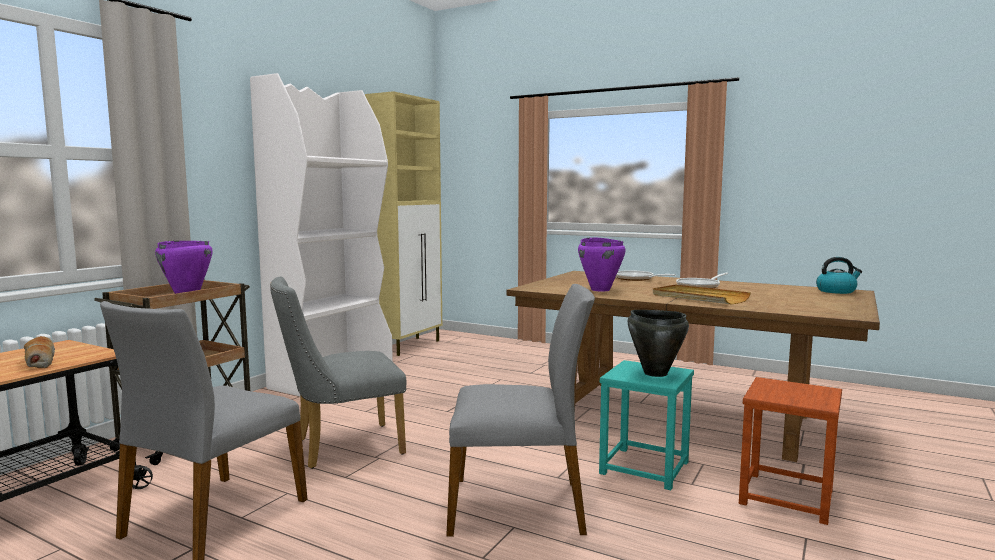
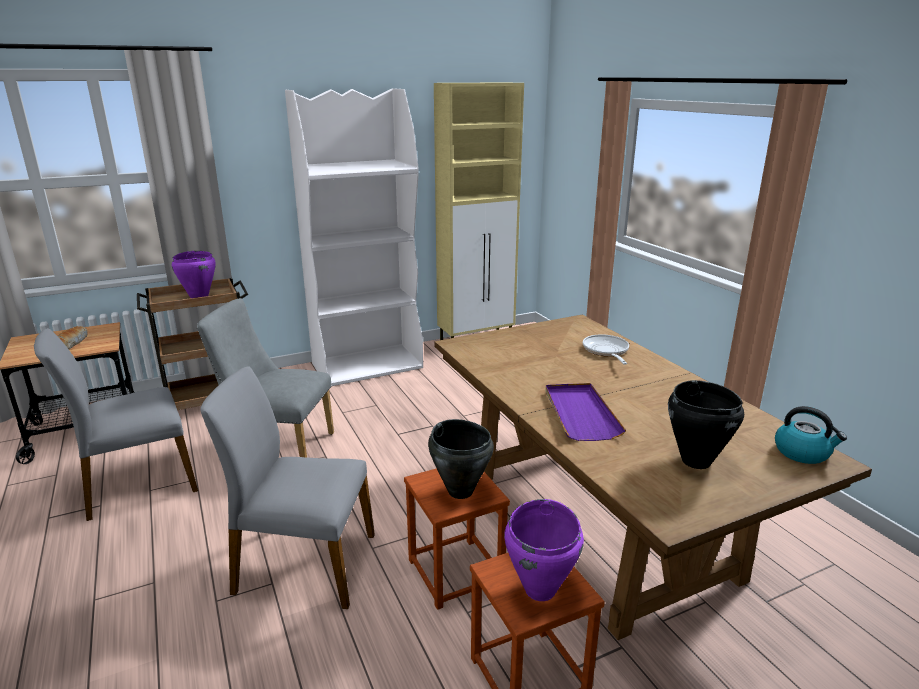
camera: 35 degrees right, 15 degrees up
grey chair [446,284,595,537] -> grey chair turned 150 degrees clockwise [200,366,375,609]
purple cooking pot [578,237,626,291] -> purple cooking pot moved to [504,499,584,601]
turquoise stool [599,360,694,490] -> brown stool [404,468,510,610]
beige tray [653,284,751,304] -> purple tray [545,383,626,441]
frying pan [676,273,729,288] -> none
none -> black cooking pot [668,380,744,469]

